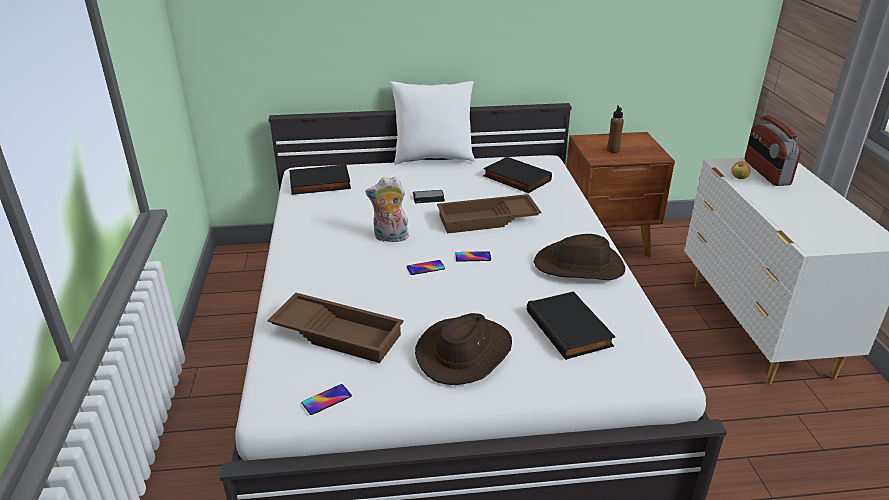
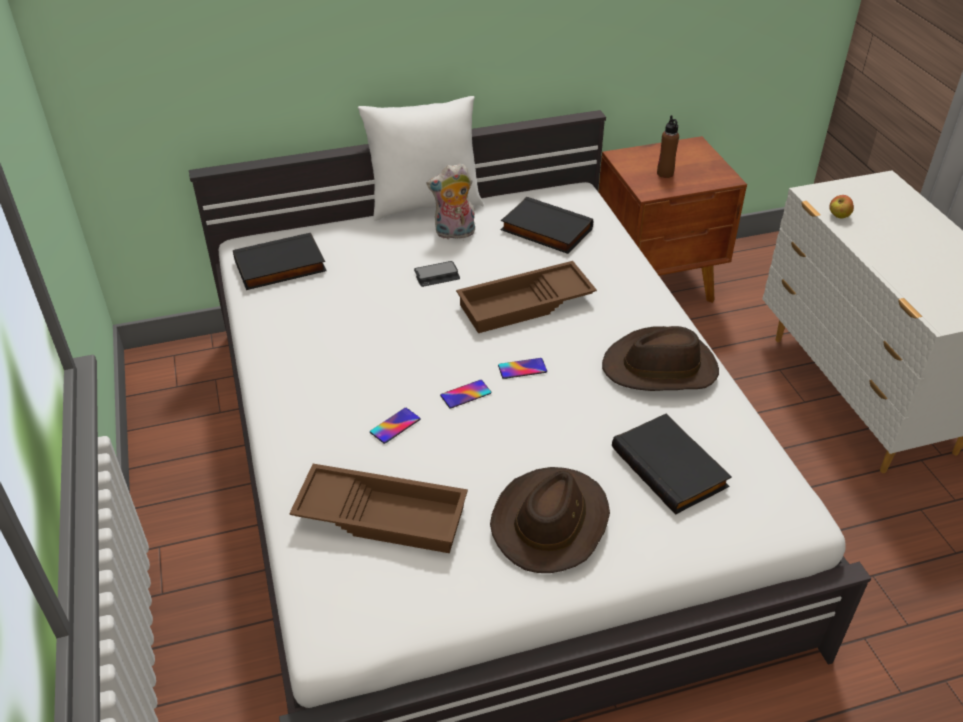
camera: 10 degrees left, 10 degrees up
phone [301,384,352,415] -> phone moved to [370,408,421,444]
plush toy [365,177,410,242] -> plush toy moved to [427,163,475,239]
radio [745,115,801,186] -> none

